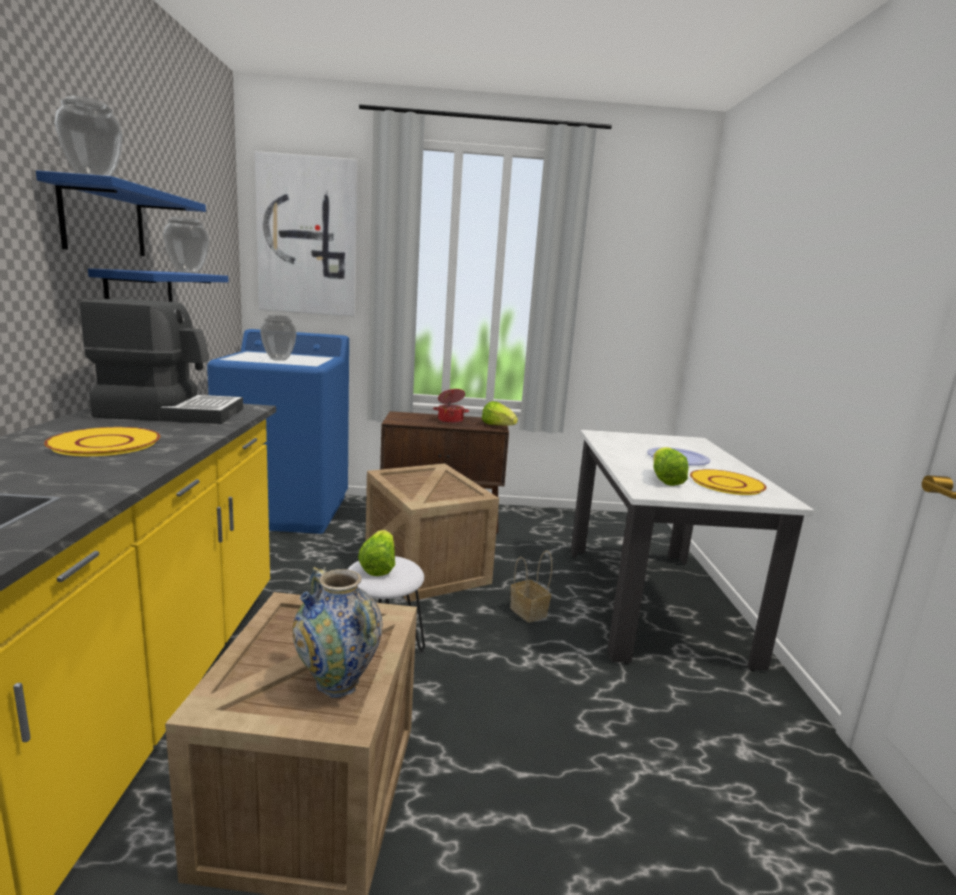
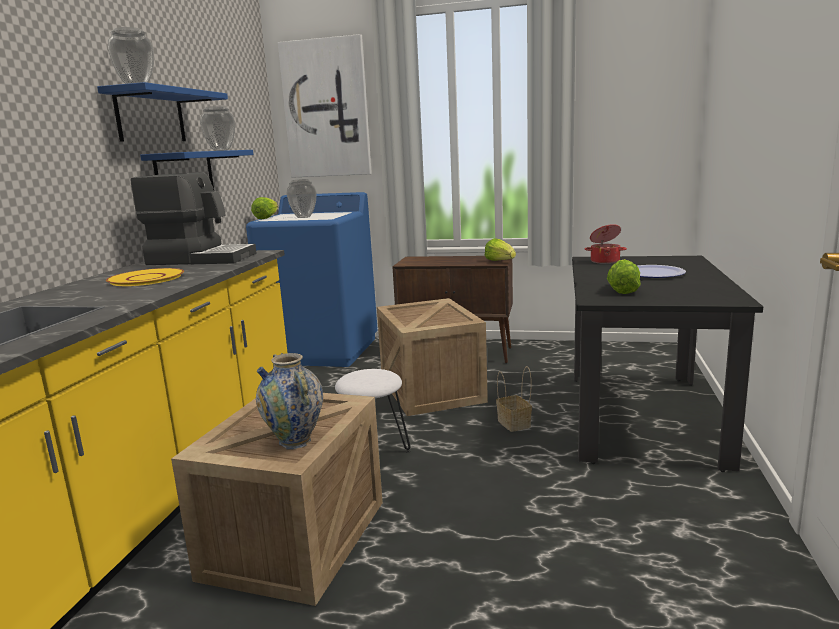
camera: 15 degrees right, 0 degrees up
lettuce [358,530,395,576] -> lettuce moved to [251,197,278,219]
cooking pot [433,389,469,423] -> cooking pot moved to [585,224,627,264]
white dining table [571,430,814,672] -> black dining table [572,256,763,472]
yellow plate [690,469,767,495] -> none

